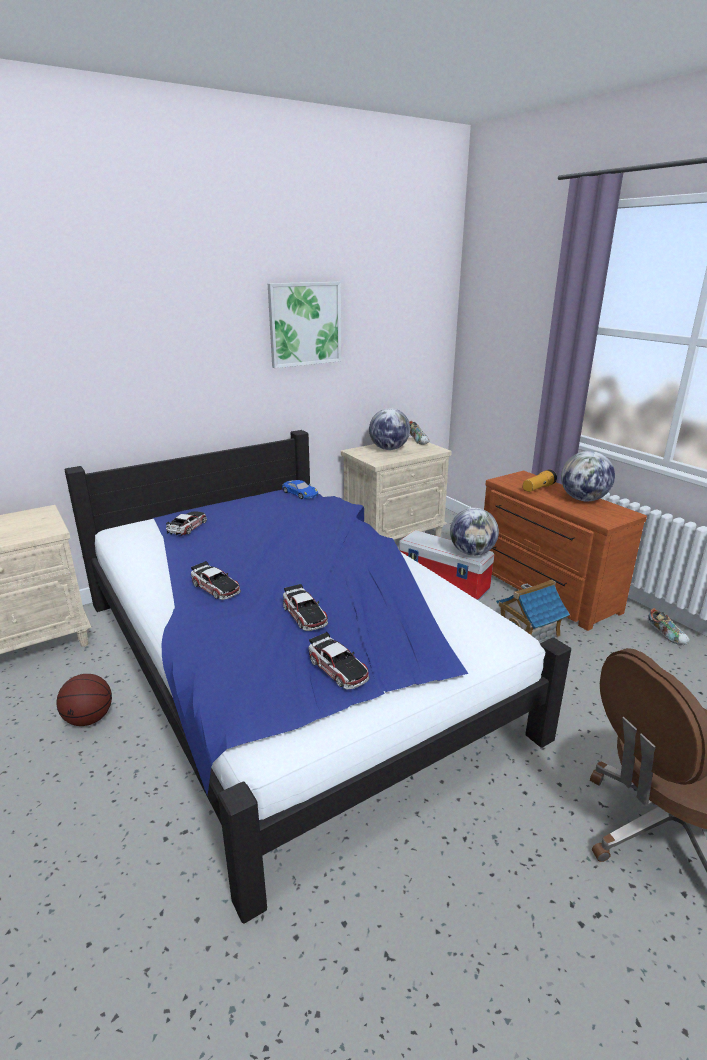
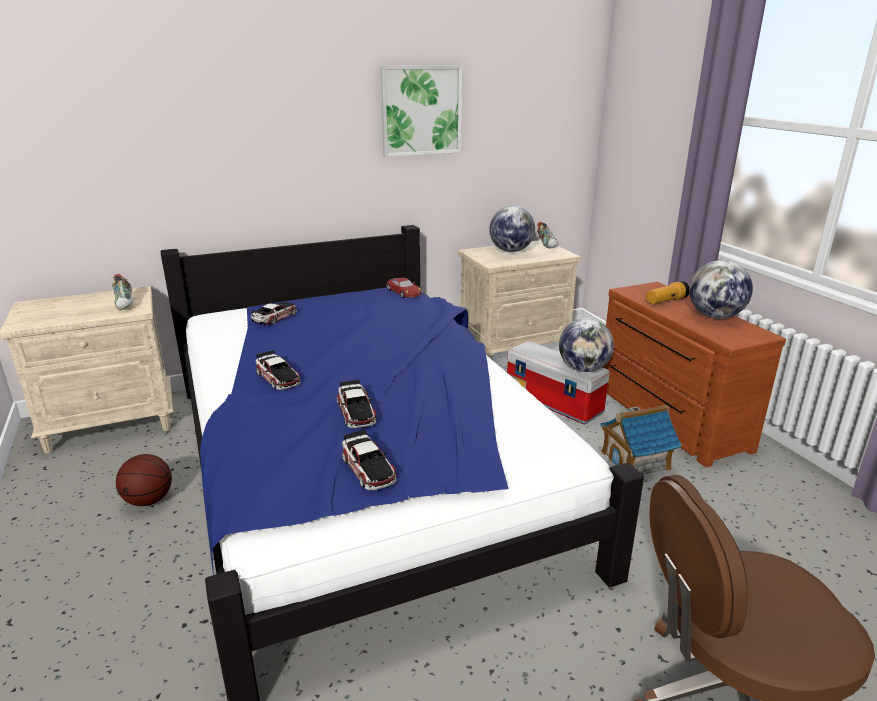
camera: 10 degrees right, 0 degrees up
blue toy car [282,480,318,499] -> red toy car [386,278,422,298]
shoe [648,608,690,645] -> shoe moved to [112,274,133,310]

